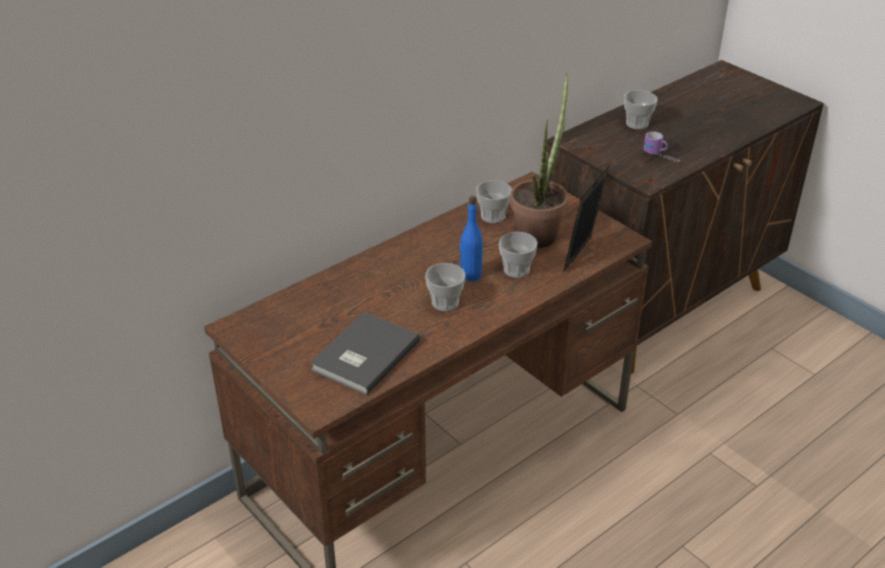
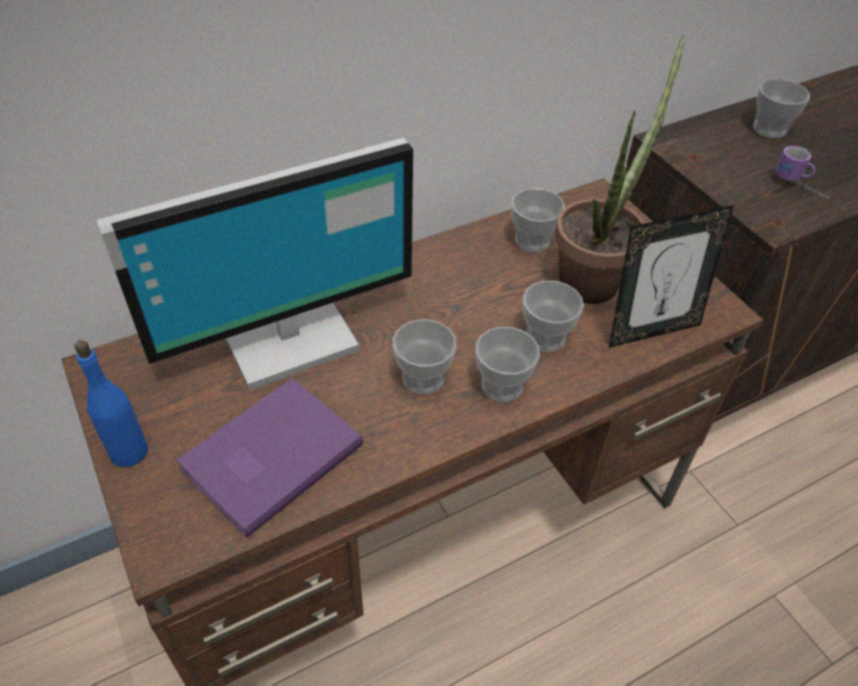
camera: 10 degrees right, 10 degrees up
grey book [310,312,420,395] -> purple book [176,378,363,538]
blue bottle [460,196,483,281] -> blue bottle moved to [74,340,148,467]
picture frame [563,165,610,272] -> picture frame turned 150 degrees counterclockwise [609,205,734,348]
none -> monitor [97,137,413,391]
none -> cup [476,327,540,402]

